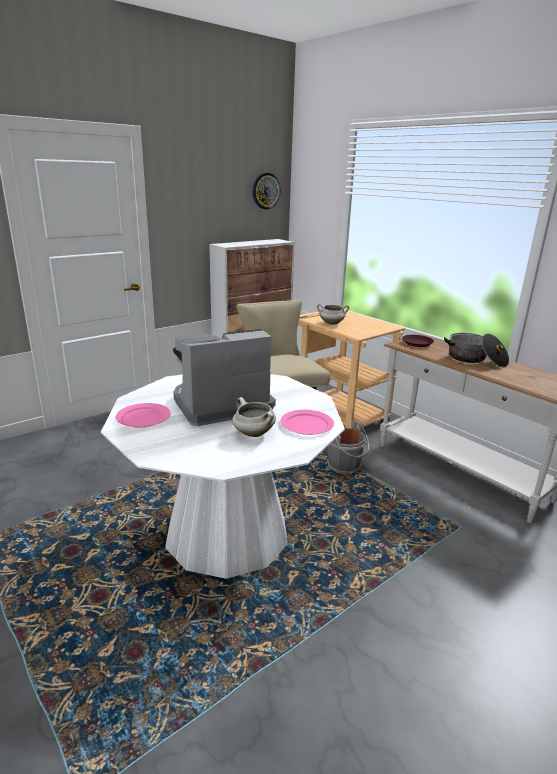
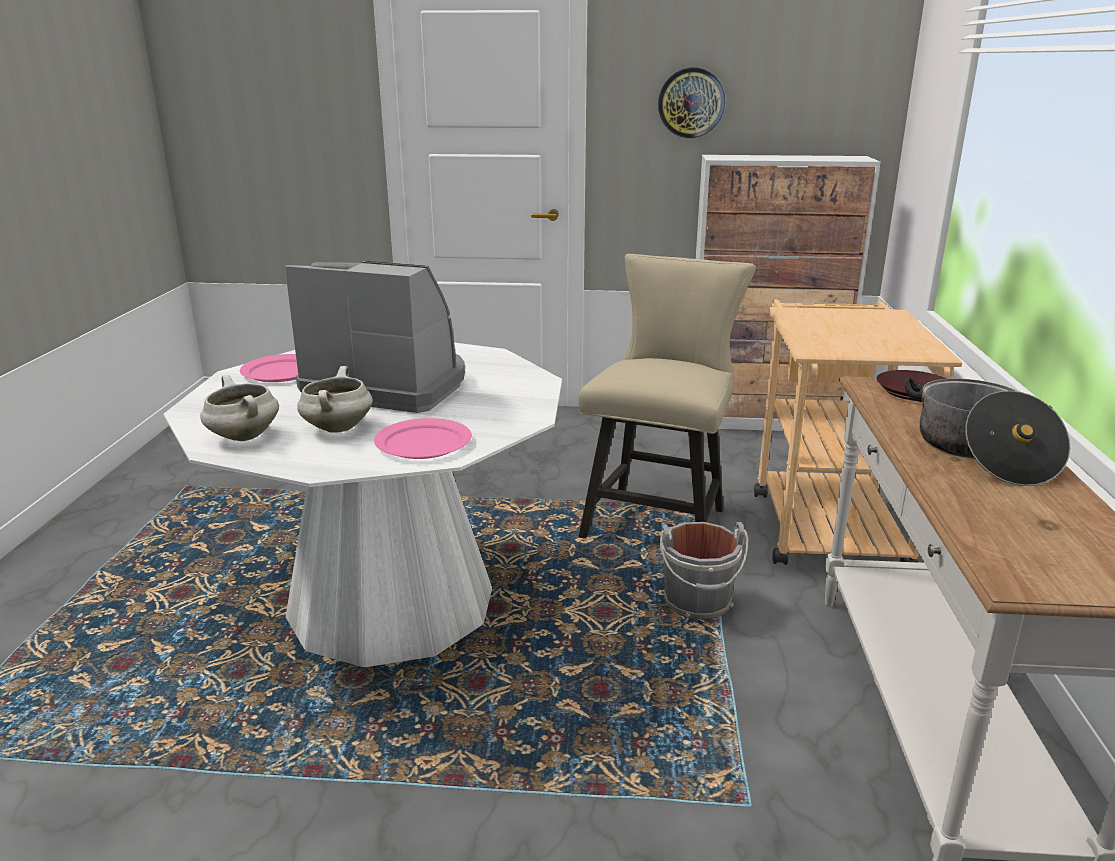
camera: 45 degrees right, 0 degrees up
wall clock [252,173,281,209] -> wall clock moved to [658,68,725,138]
white cooking pot [317,304,349,325] -> white cooking pot moved to [200,375,279,441]

